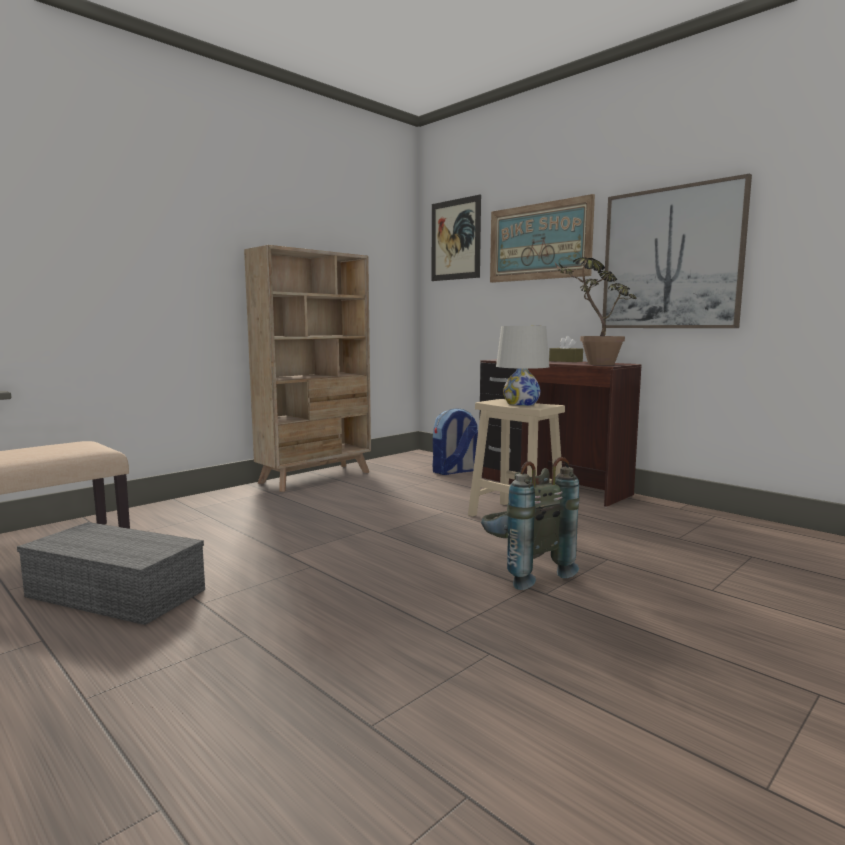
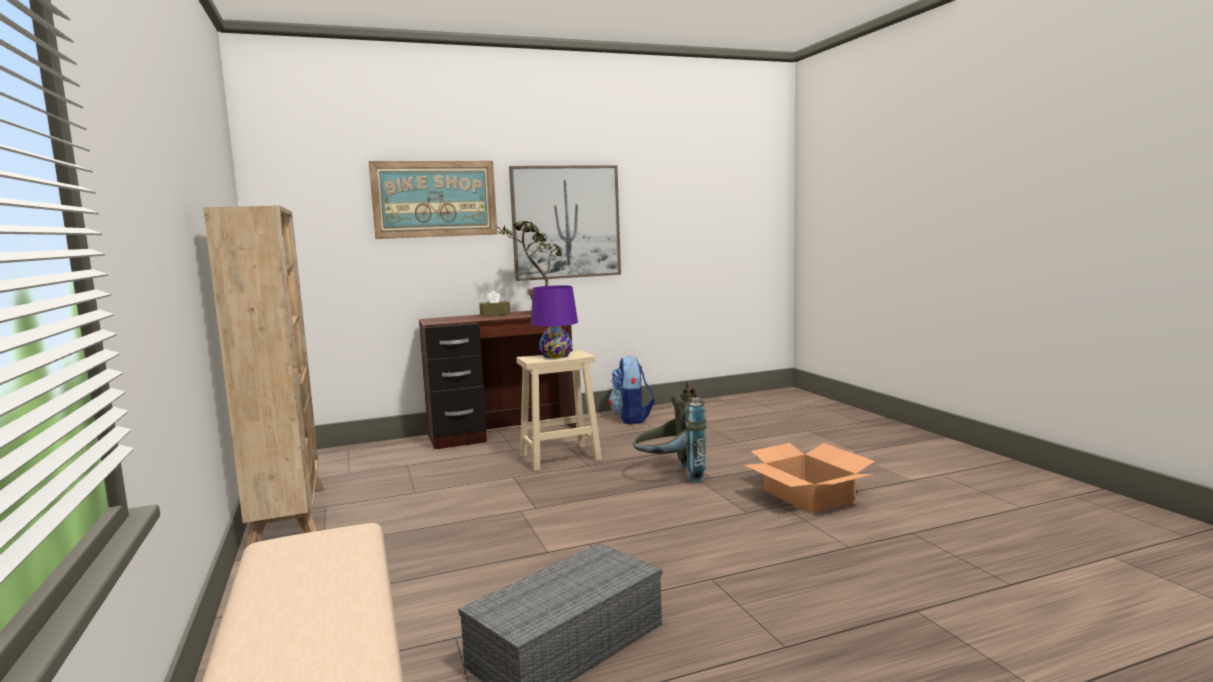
camera: 65 degrees left, 0 degrees up
picture [432,195,481,281] -> none
backpack [432,408,478,475] -> backpack moved to [609,356,655,424]
white table lamp [496,326,549,406] -> purple table lamp [531,285,578,358]
none -> cardboard box [744,443,875,514]

